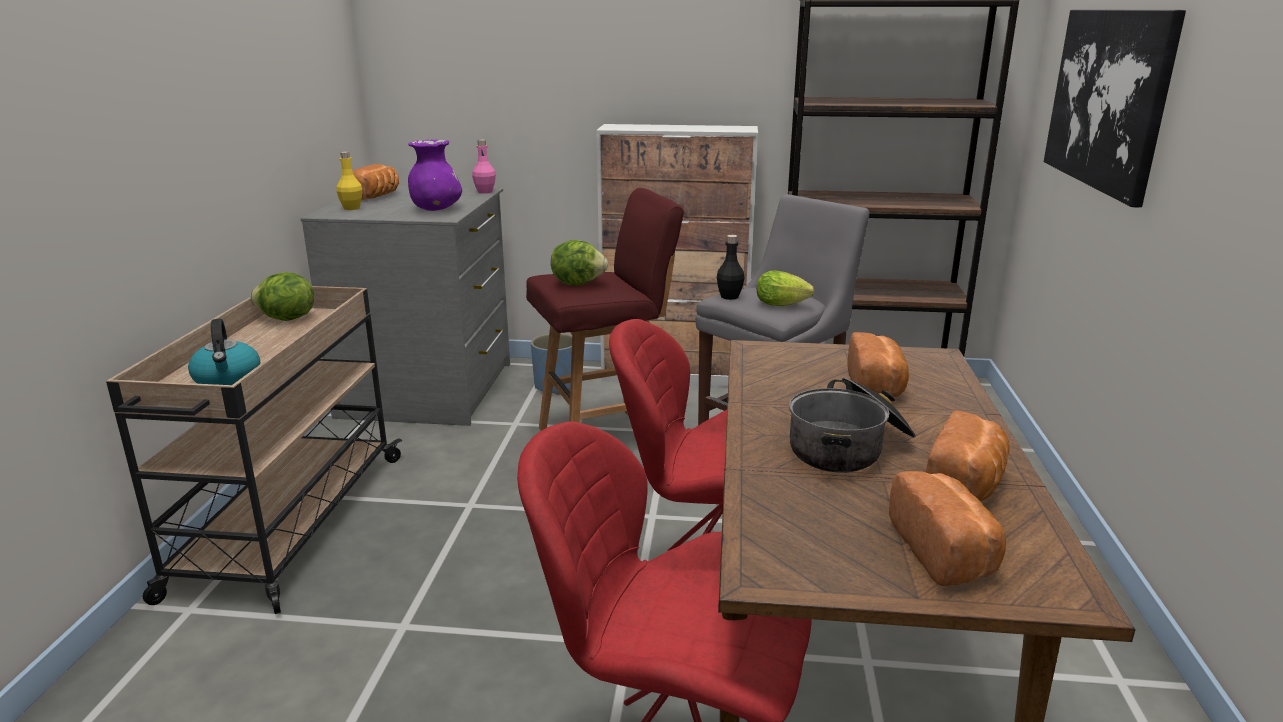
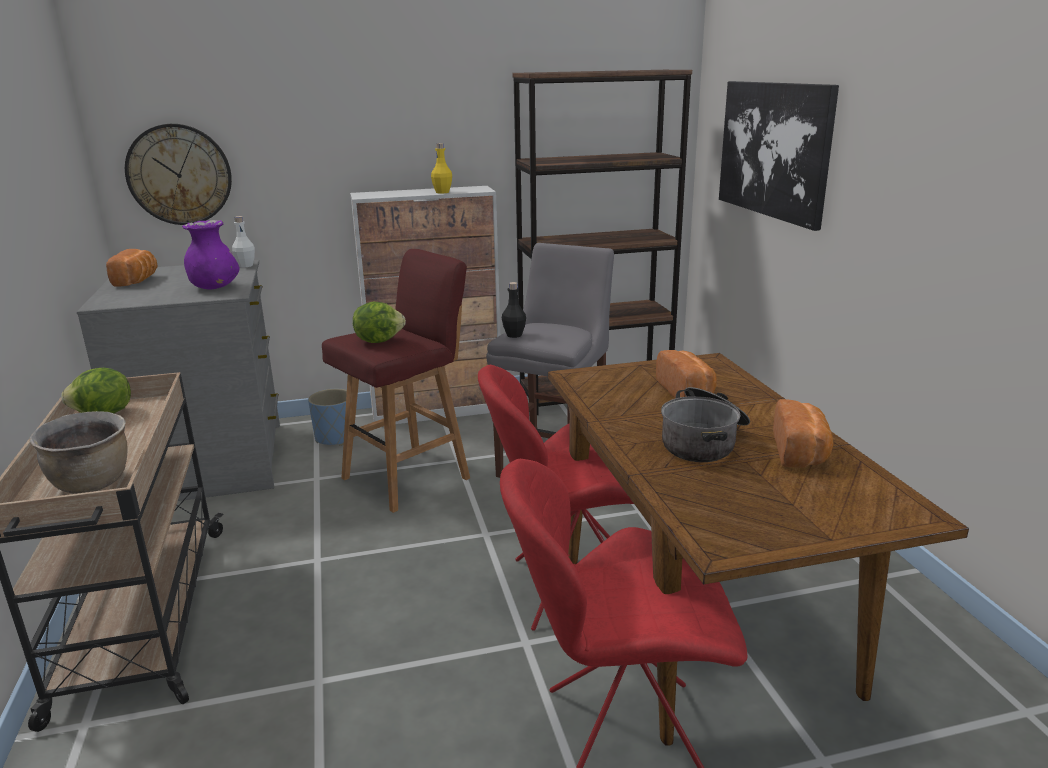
camera: 20 degrees left, 0 degrees up
kettle [188,319,260,385] -> brown cooking pot [30,411,127,494]
yellow bottle [336,151,362,210] -> yellow bottle moved to [431,143,452,194]
pink bottle [472,140,496,194] -> white bottle [232,216,255,267]
lettuce [757,271,814,306] -> none
bread [889,471,1006,586] -> none
none -> wall clock [125,124,232,225]

